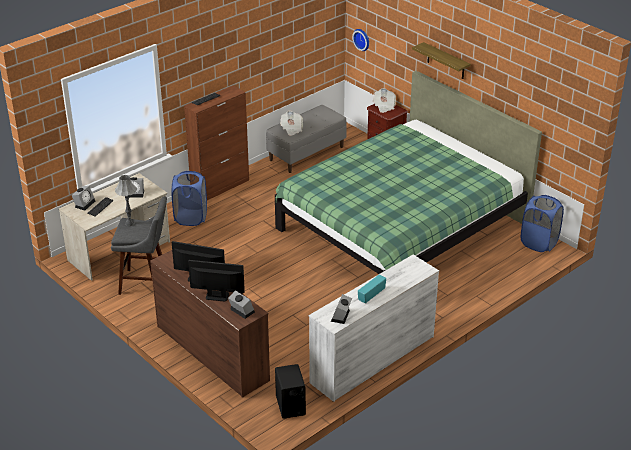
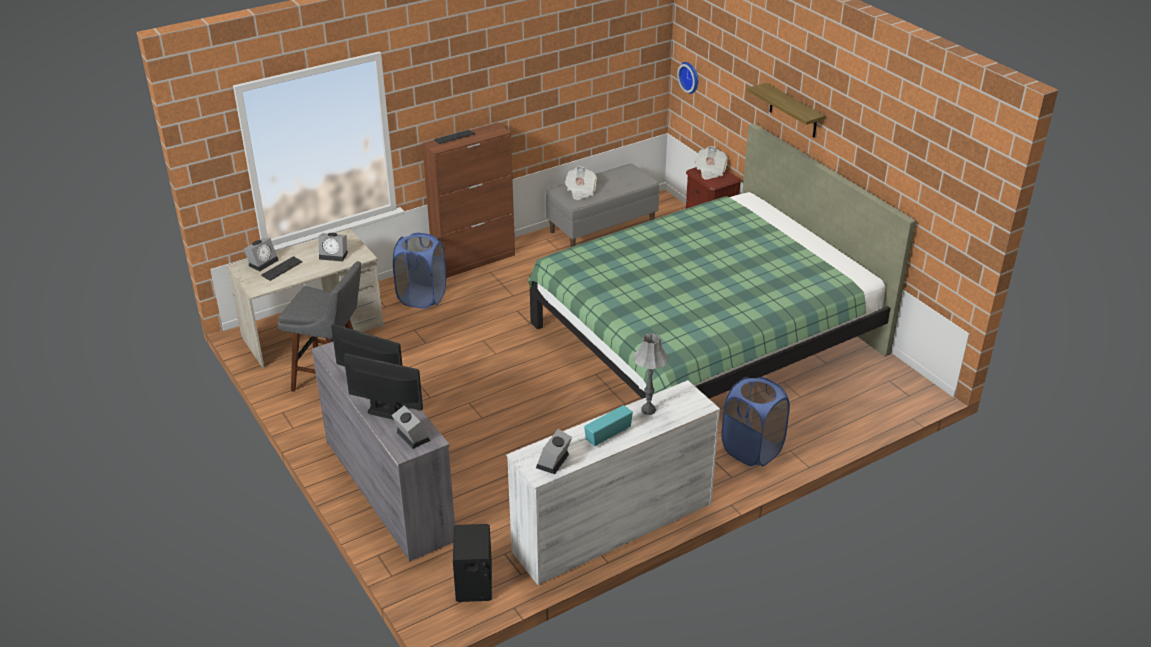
camera: 10 degrees right, 0 degrees up
grey table lamp [115,175,137,226] -> grey table lamp moved to [633,333,669,415]
brown dresser [150,250,270,398] -> grey dresser [312,342,455,562]
blue laundry basket [521,195,564,252] -> blue laundry basket moved to [721,377,790,466]

